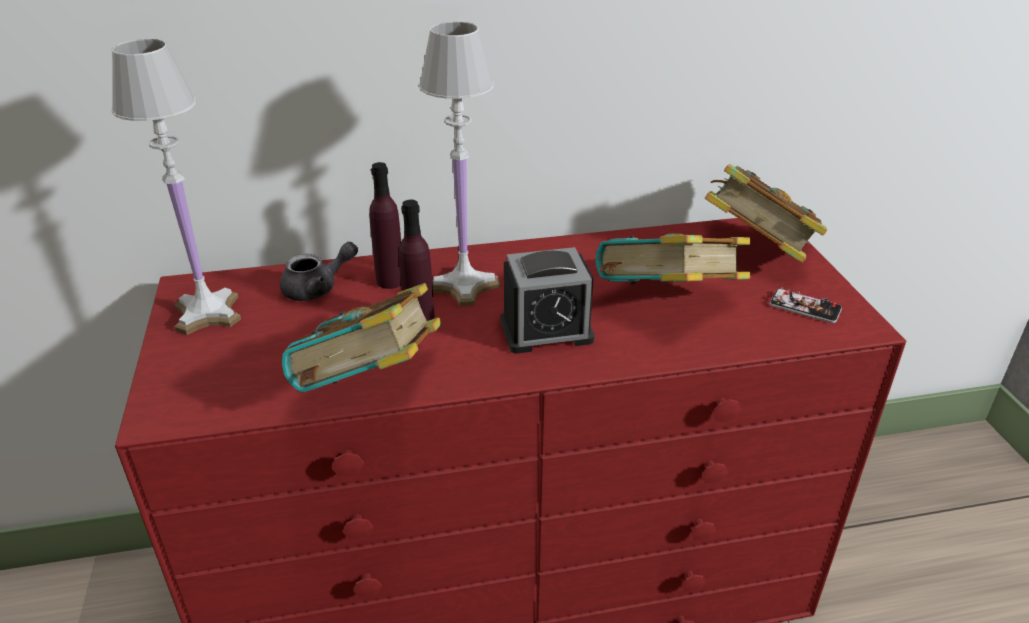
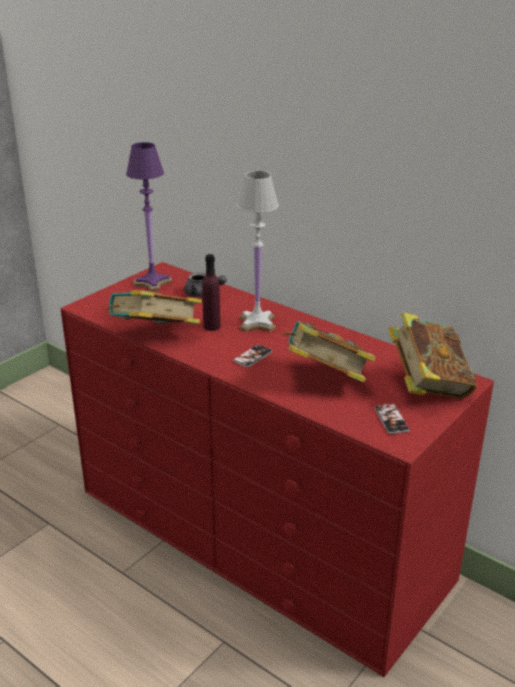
camera: 50 degrees right, 5 degrees down
white table lamp [111,39,241,335] -> purple table lamp [126,142,172,291]
purple bottle [369,162,401,289] -> none
alarm clock [501,247,595,354] -> phone [233,344,272,367]

